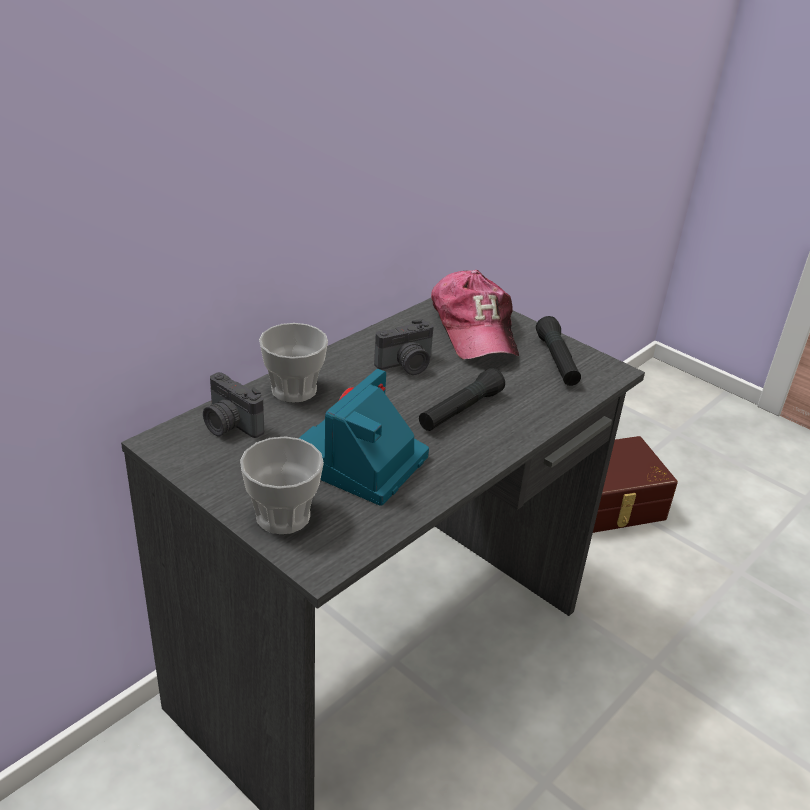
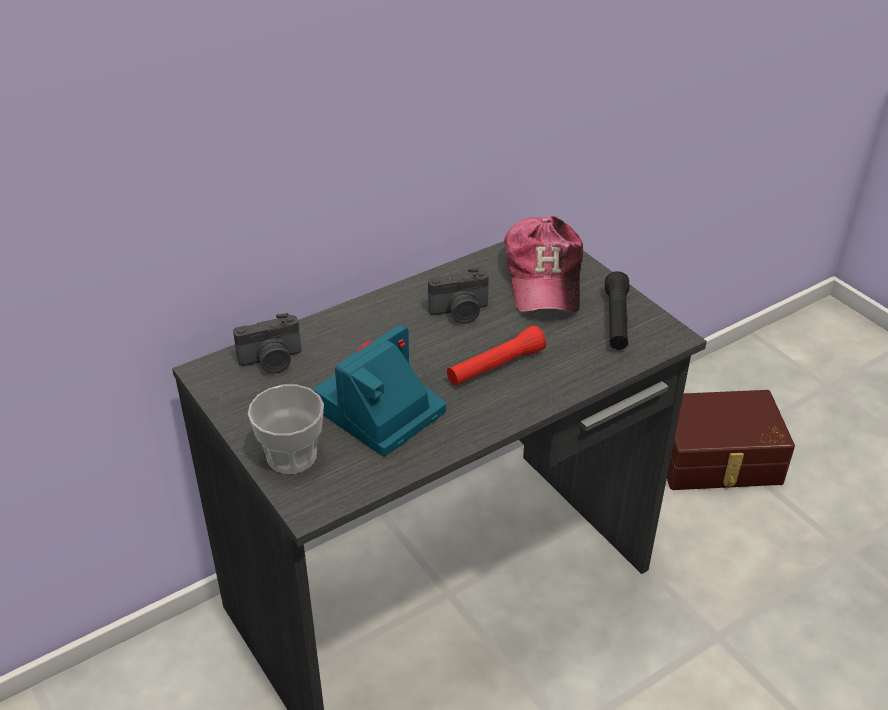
camera: 15 degrees right, 5 degrees up
camera [203,372,264,438] -> camera turned 75 degrees counterclockwise [233,313,301,374]
cup [259,323,328,403] -> none
black flashlight [419,368,505,431] -> red flashlight [447,326,546,386]

